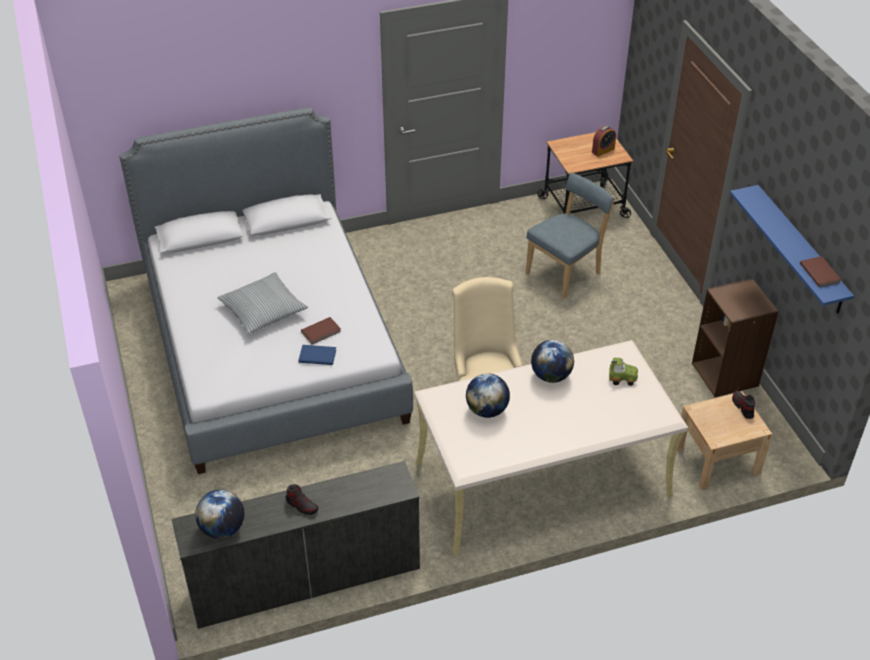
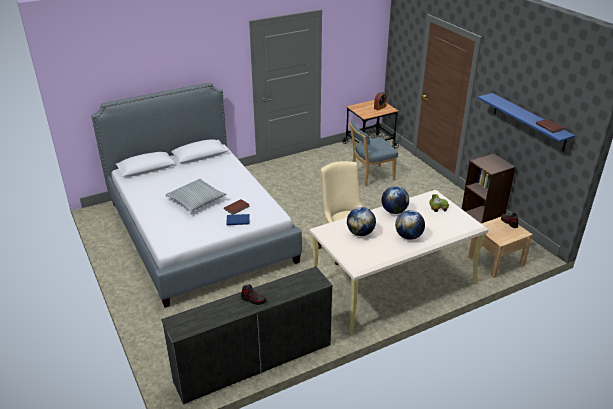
camera: 10 degrees left, 10 degrees down
globe [195,490,244,539] -> globe moved to [395,210,425,240]
blue chair [526,173,615,299] -> blue chair turned 150 degrees counterclockwise [349,121,398,187]

